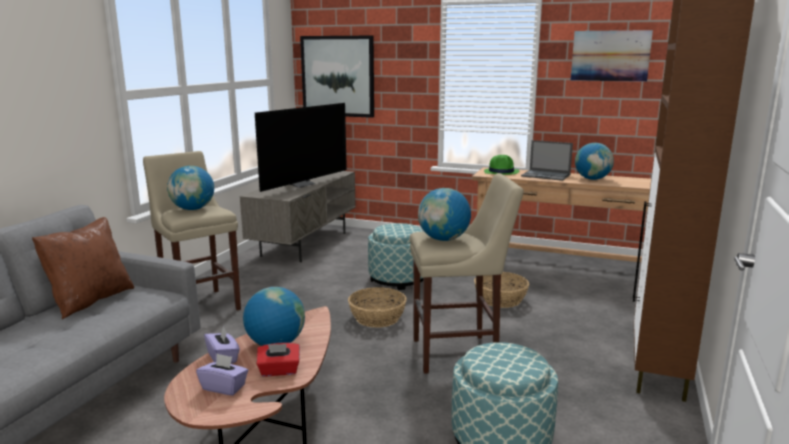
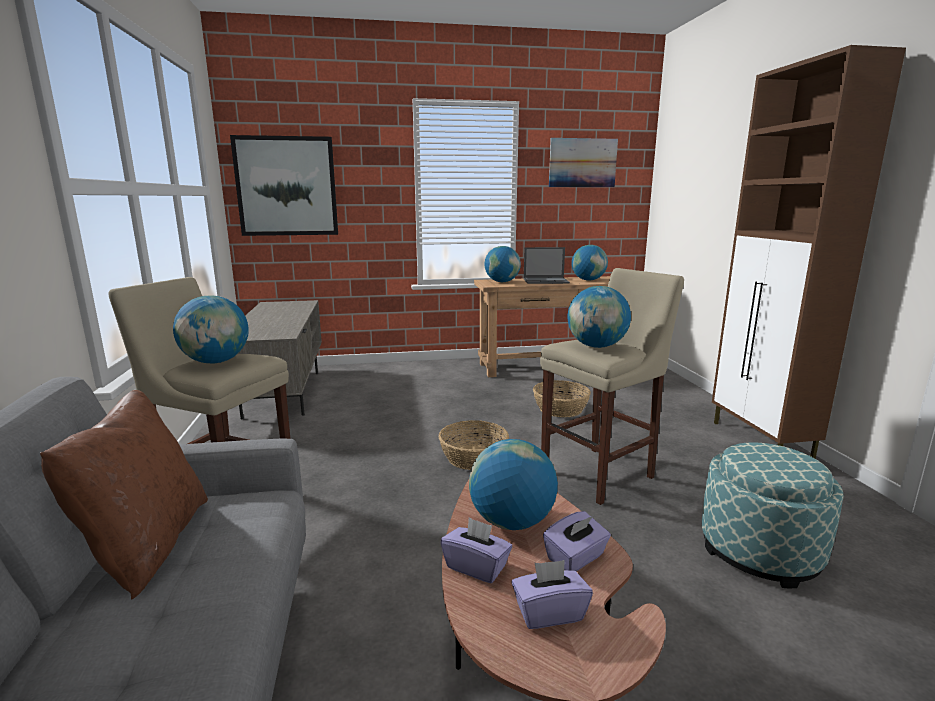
camera: 30 degrees left, 0 degrees up
television [255,103,347,192] -> none
red tissue box [257,343,300,376] -> purple tissue box [543,511,611,571]
ottoman [368,223,423,290] -> none
green hat [484,155,519,175] -> globe [485,246,521,282]

